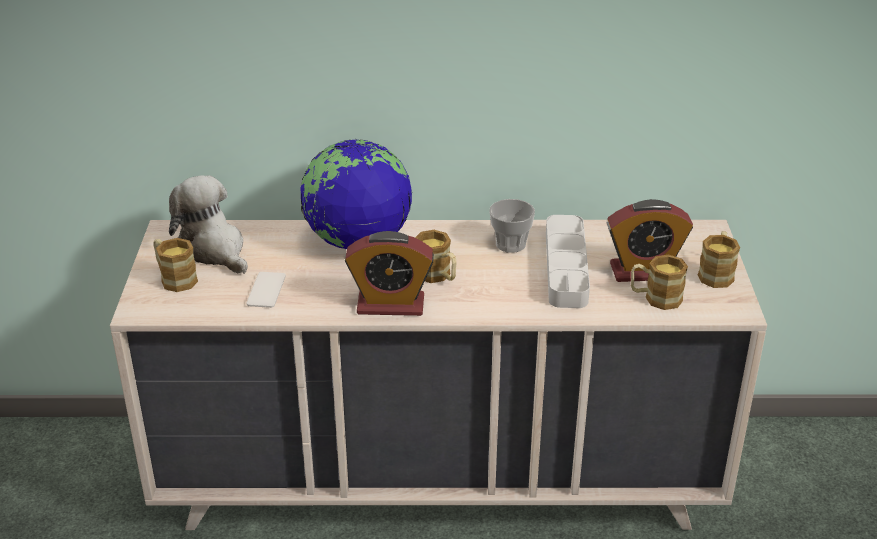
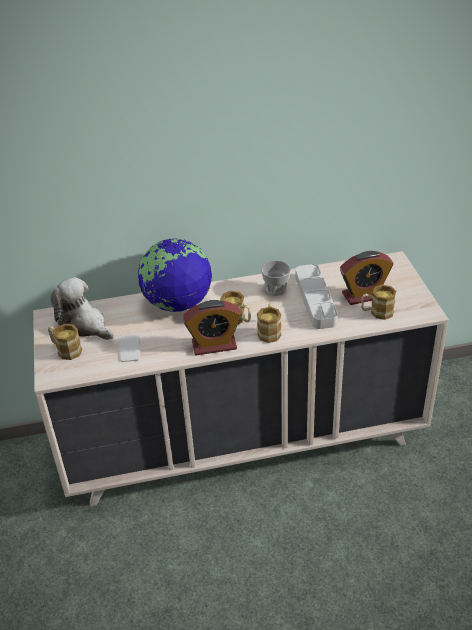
camera: 10 degrees left, 5 degrees up
mug [698,231,740,288] -> mug moved to [257,303,281,343]

